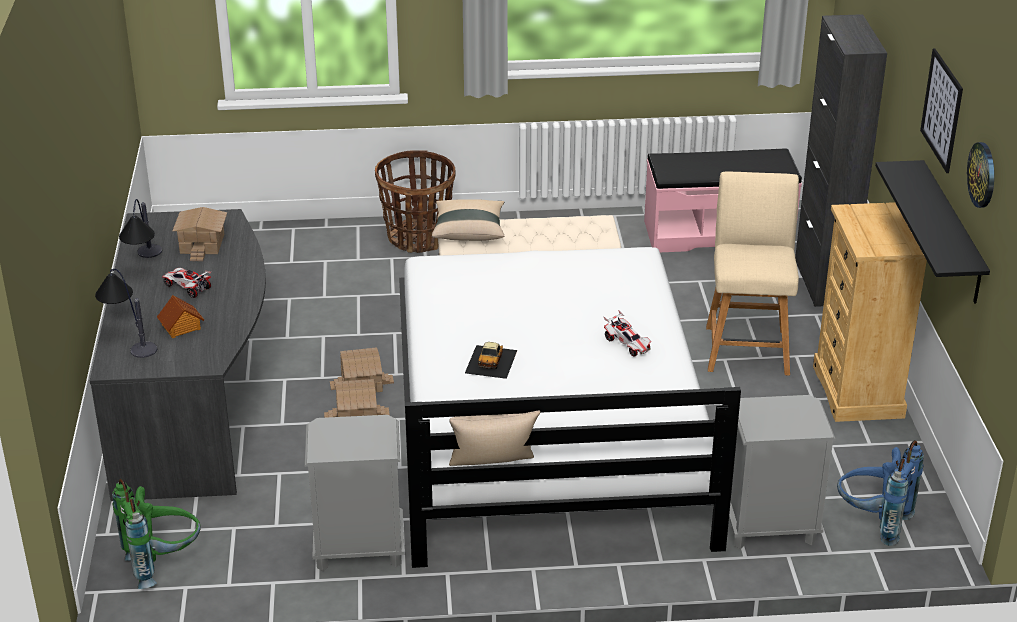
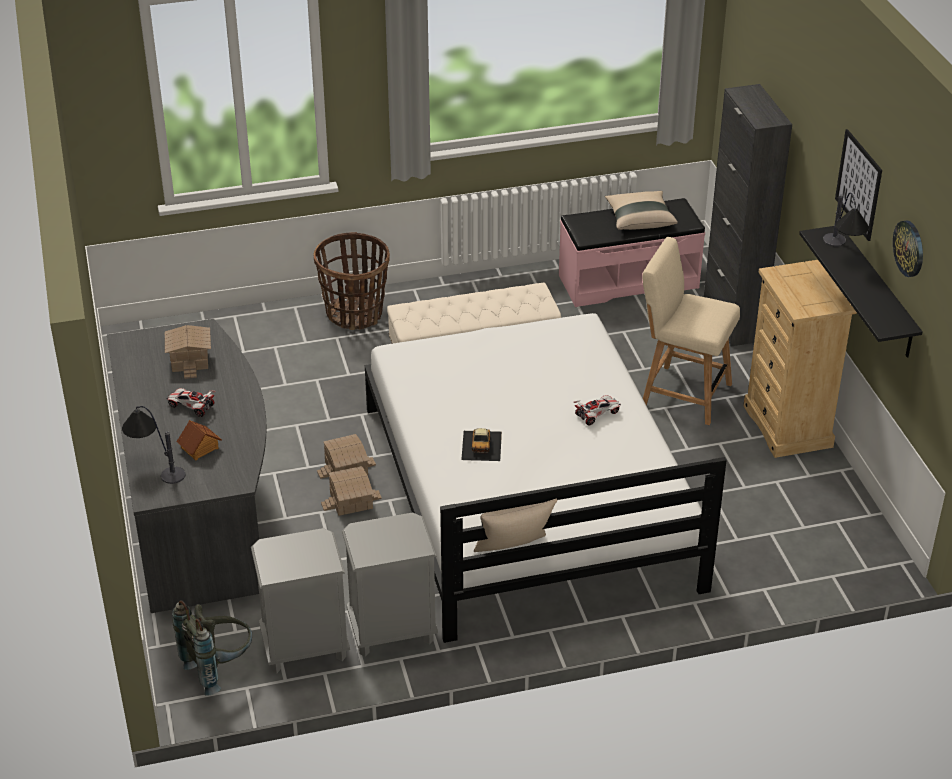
camera: 10 degrees left, 5 degrees up
green backpack [112,479,201,589] -> grey backpack [172,600,252,696]
table lamp [119,199,162,258] -> table lamp moved to [823,192,869,247]
beige pillow [432,199,504,241] -> beige pillow moved to [605,191,678,230]
toy car [604,310,651,357] -> toy car turned 75 degrees counterclockwise [574,395,621,426]
beige chair [706,172,799,376] -> beige chair turned 60 degrees counterclockwise [642,237,740,425]
grey nightstand [729,395,836,549] -> grey nightstand moved to [251,528,350,674]
blue backpack [837,440,924,546] -> none

